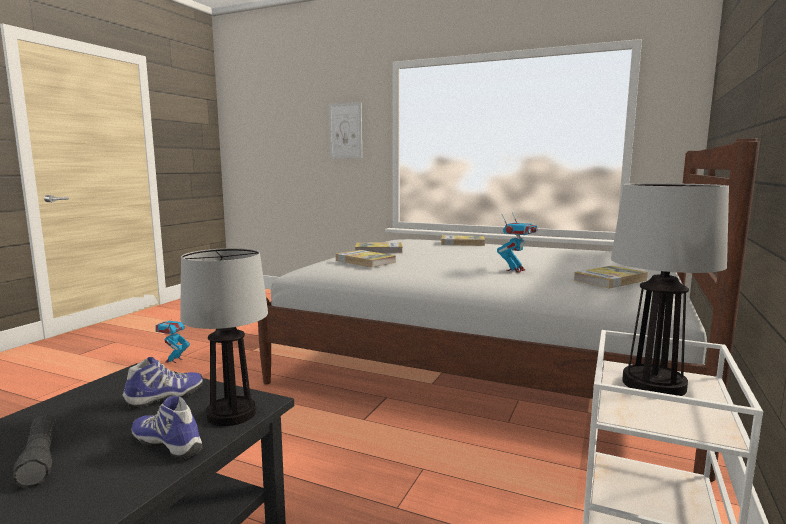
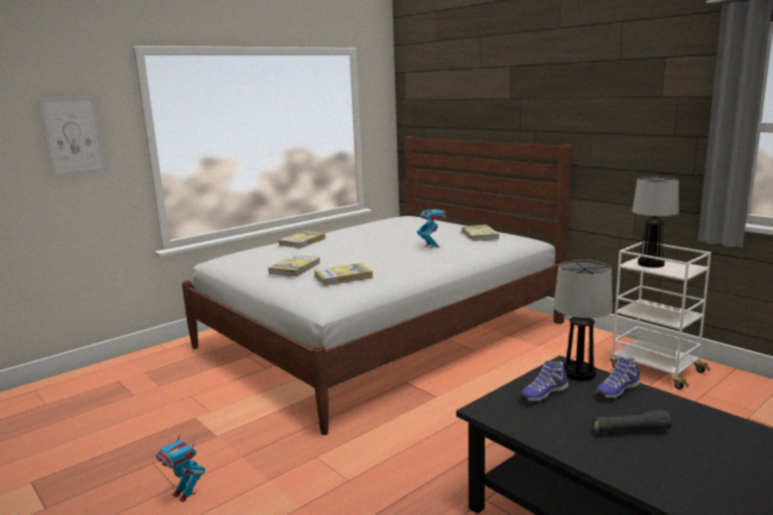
camera: 65 degrees left, 5 degrees up
shoe [121,357,203,409] -> shoe turned 105 degrees counterclockwise [520,361,569,404]

